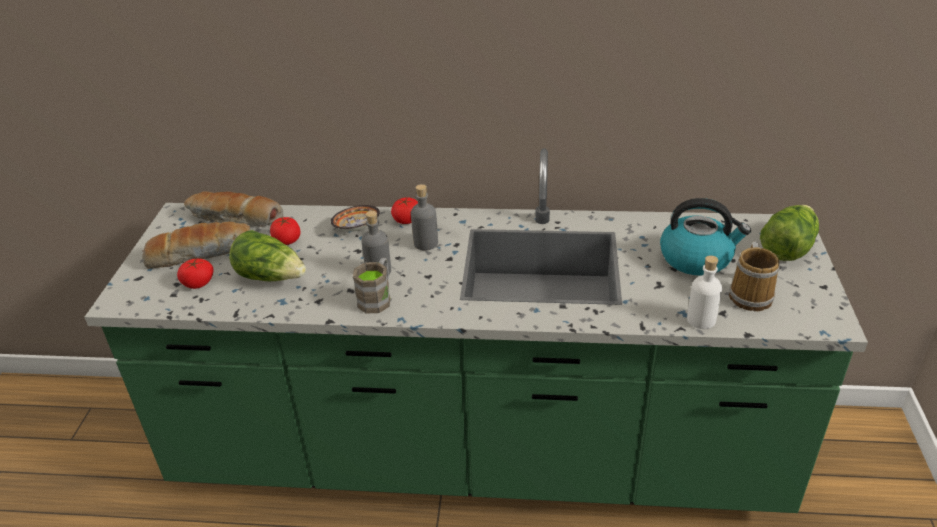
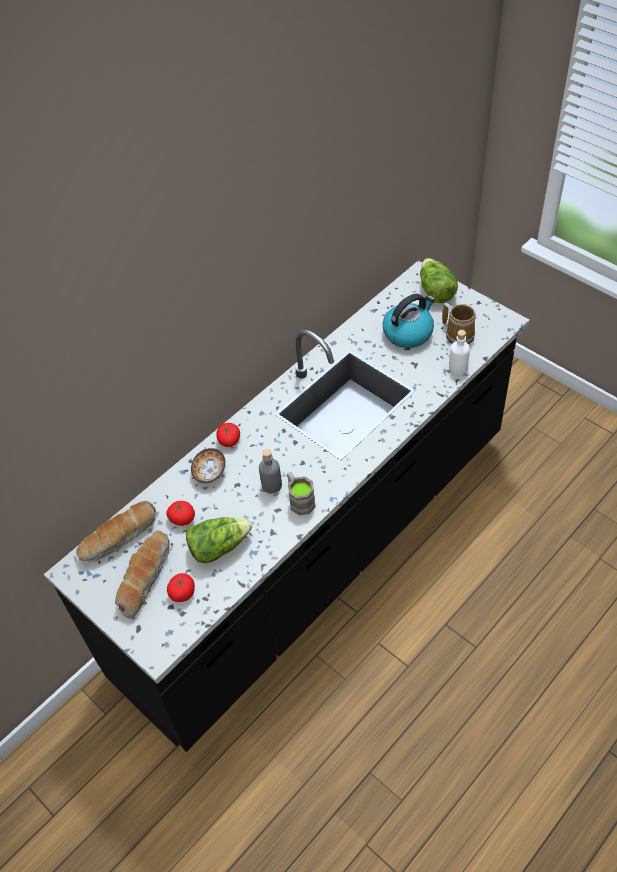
camera: 50 degrees left, 15 degrees up
green counter [84,149,868,513] -> black counter [44,260,530,752]
grey bottle [411,184,438,250] -> none

